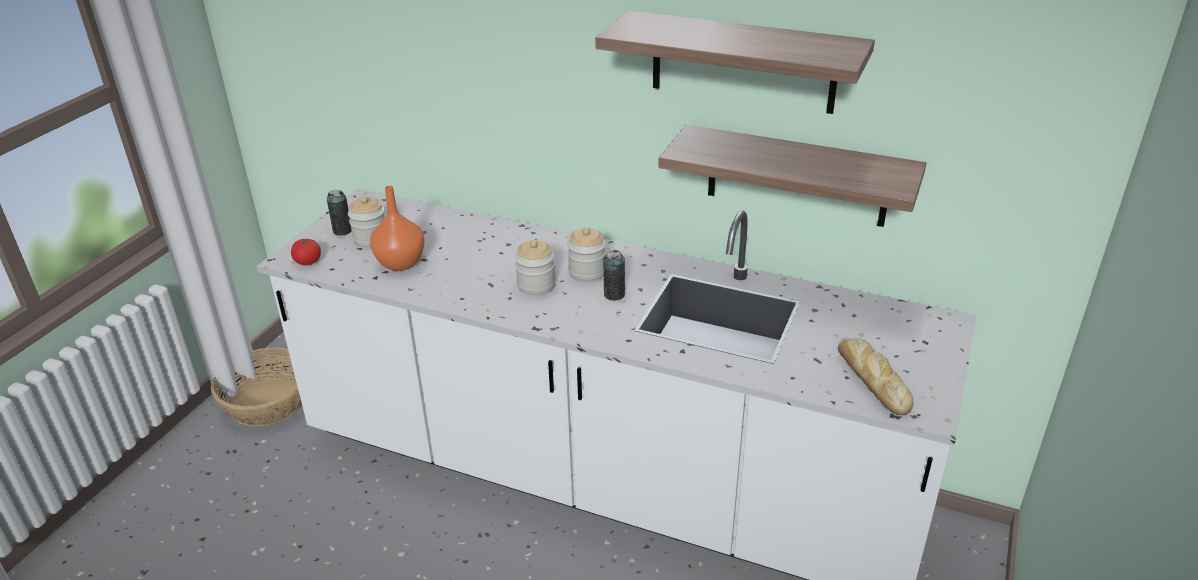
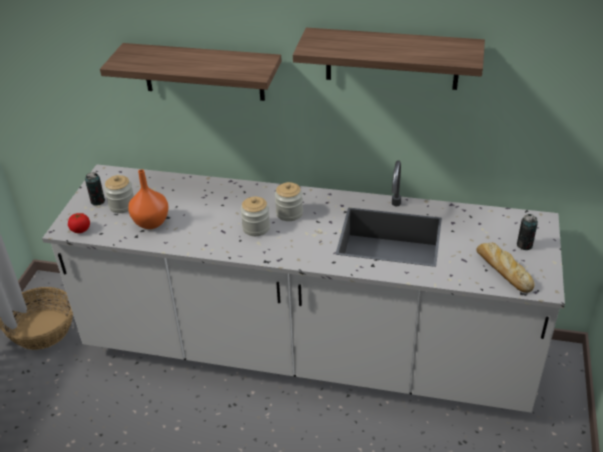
camera: 10 degrees left, 5 degrees up
can [603,250,625,301] -> can moved to [517,214,538,250]
shelf [658,125,926,227] -> shelf moved to [100,43,281,101]

